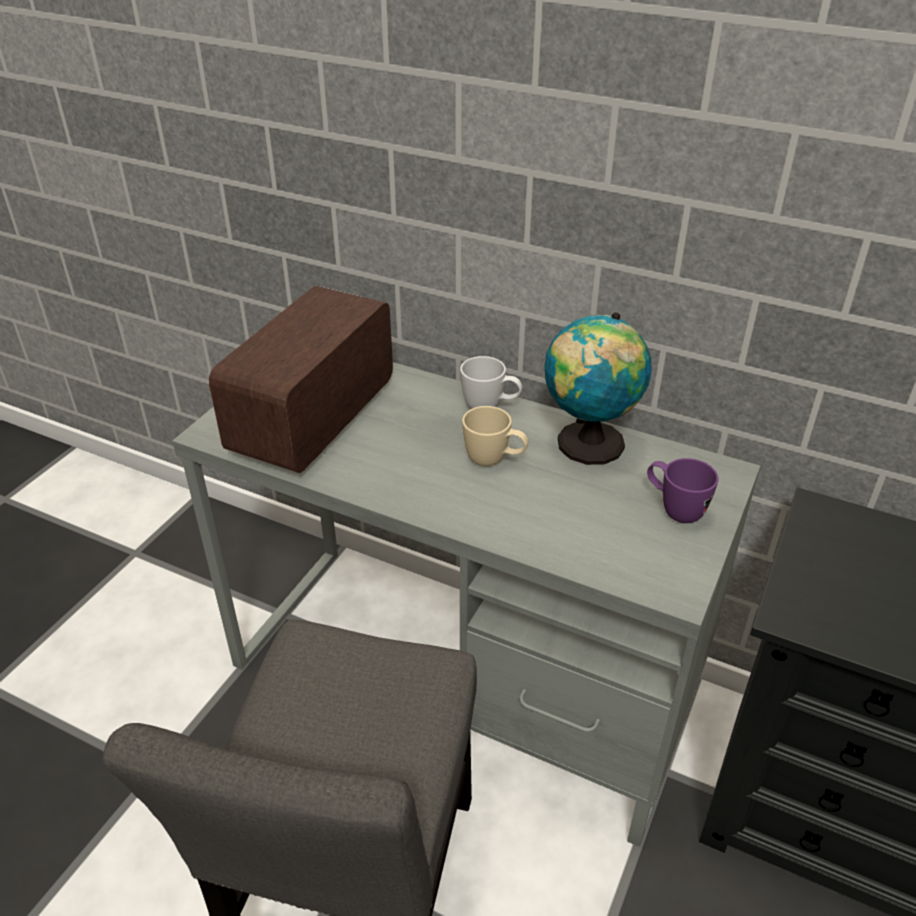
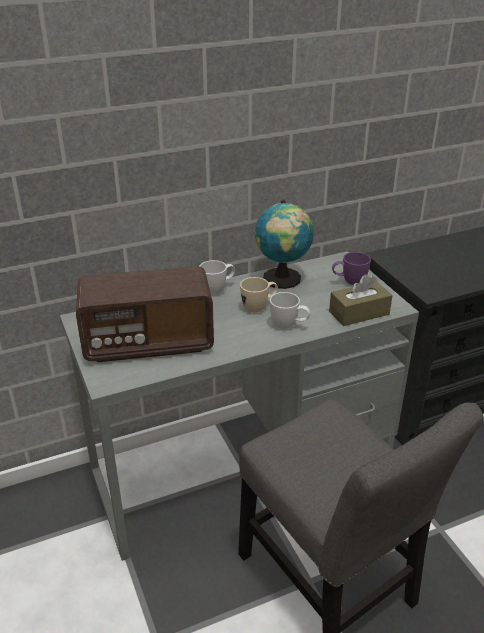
camera: 50 degrees left, 5 degrees down
radio [209,286,393,473] -> radio turned 75 degrees counterclockwise [76,266,214,362]
none -> white mug [270,292,310,329]
none -> brown tissue box [329,274,393,326]

